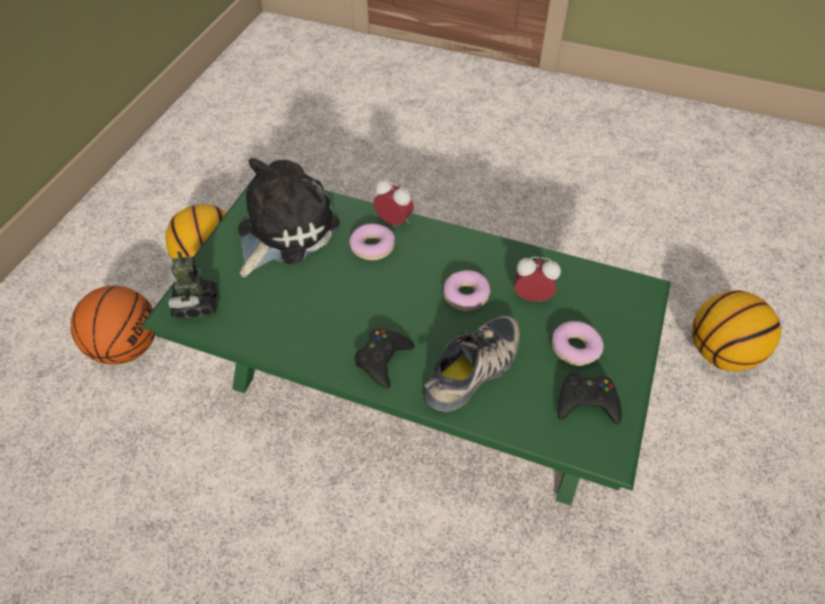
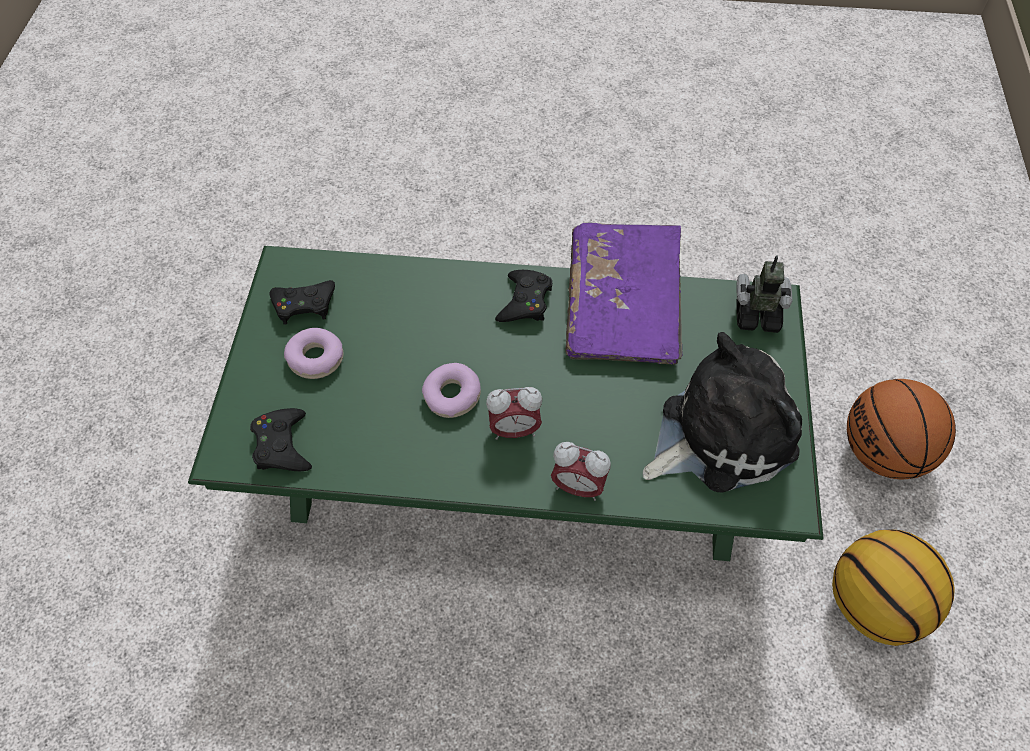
camera: 165 degrees right, 5 degrees up
toy robot [168,251,217,319] -> toy robot turned 60 degrees counterclockwise [736,256,793,333]
plush toy [238,158,340,277] -> plush toy turned 135 degrees counterclockwise [643,332,802,492]
donut [349,224,395,260] -> none
shoe [423,316,520,412] -> none
alarm clock [515,257,561,302] -> alarm clock moved to [486,387,542,440]
basketball [692,290,781,371] -> none
none -> black game controller [250,408,312,471]
none -> purple book [565,223,683,364]

